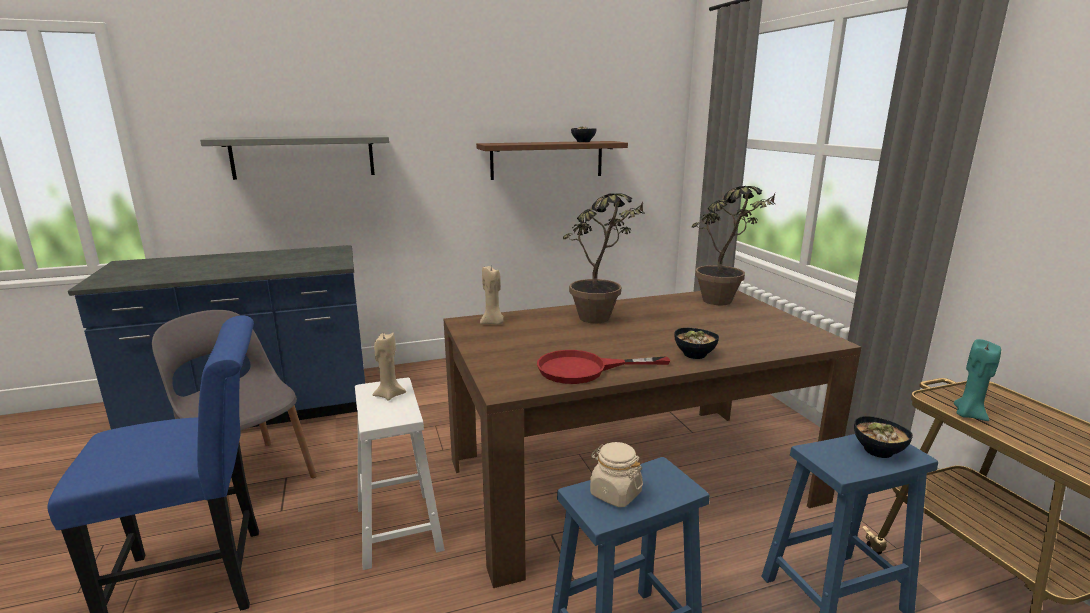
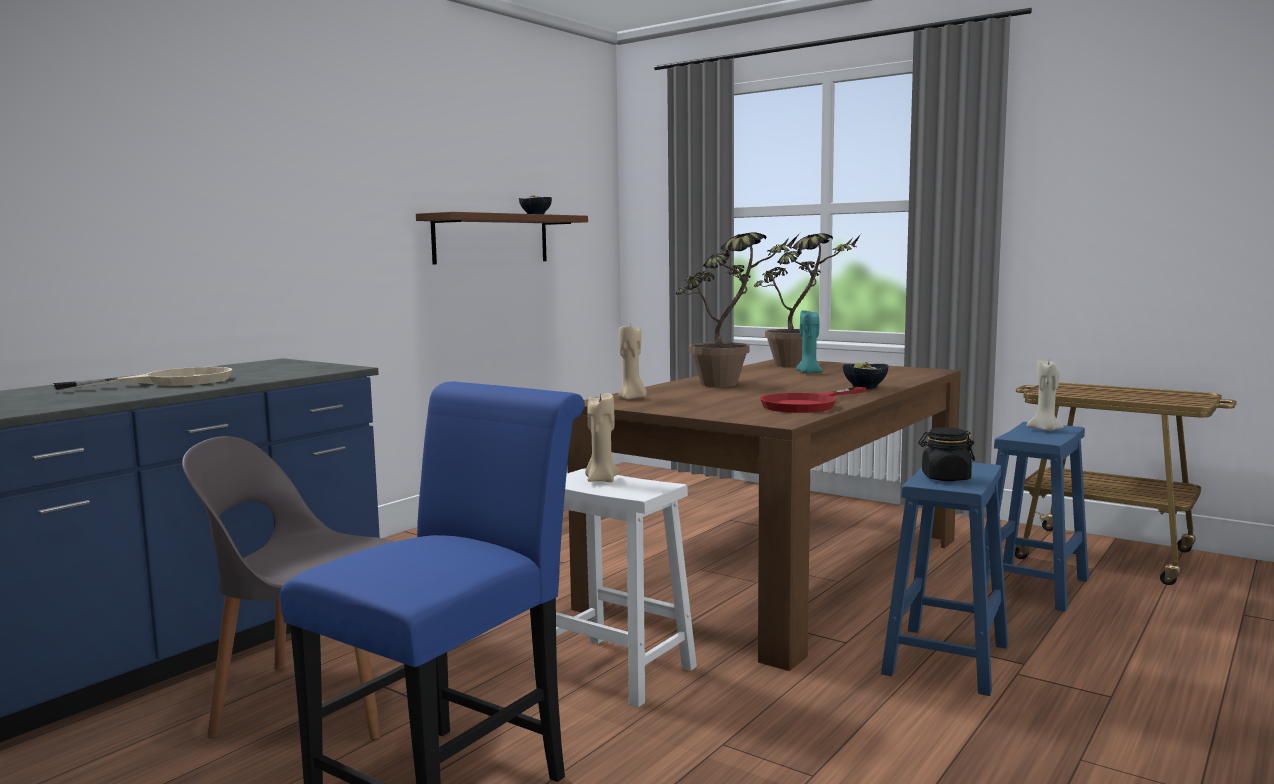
camera: 35 degrees left, 10 degrees down
grey shelf [200,135,389,180] -> none
beige jar [590,442,643,507] -> black jar [918,427,975,481]
bowl [854,416,913,458] -> beige candle [1026,360,1064,431]
turquoise candle [954,339,1001,421] -> turquoise candle moved to [796,310,823,373]
none -> beige frying pan [52,367,232,390]

